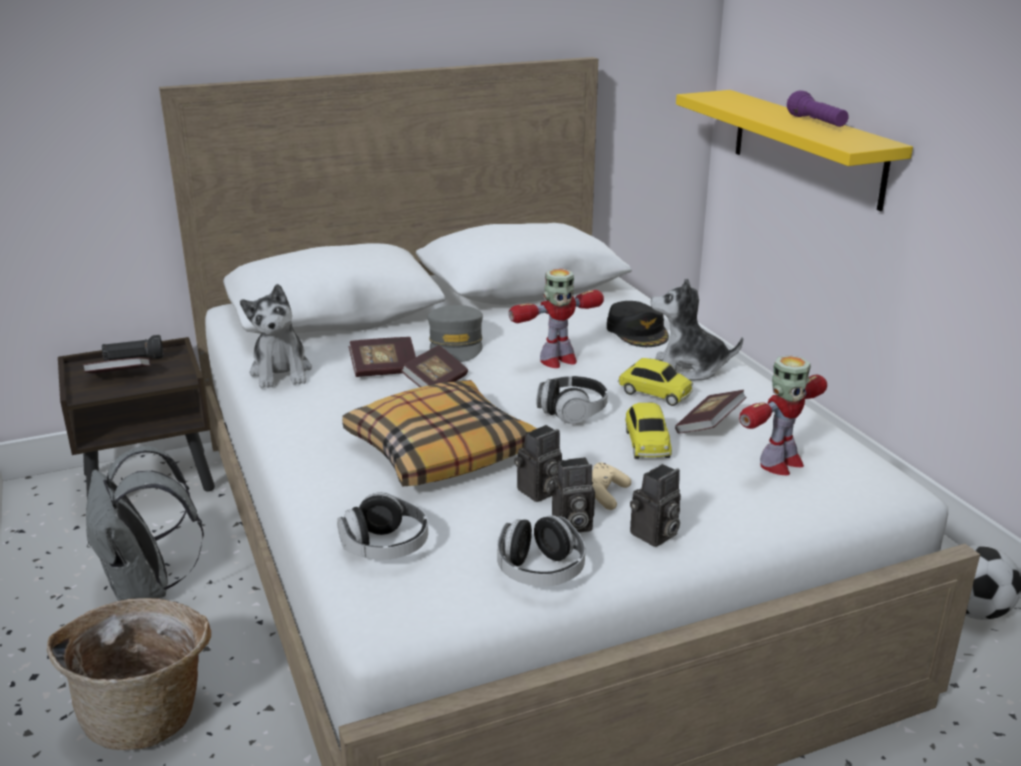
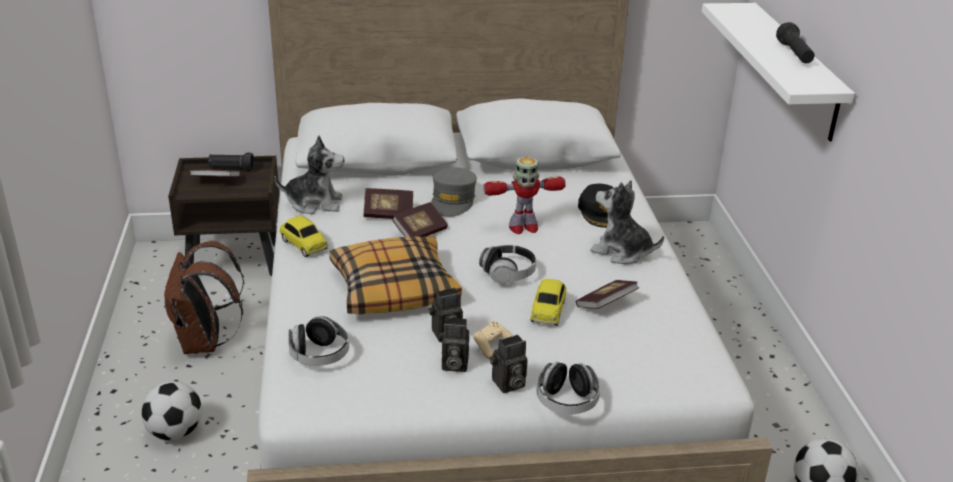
camera: 15 degrees right, 5 degrees up
basket [47,598,211,750] -> football [141,381,202,440]
grey backpack [86,446,204,601] -> brown backpack [164,241,244,354]
plush toy [240,284,312,388] -> plush toy turned 90 degrees counterclockwise [275,135,344,214]
headphones [497,515,585,586] -> headphones moved to [537,362,600,414]
toy car [618,358,693,406] -> toy car moved to [280,216,328,257]
yellow shelf [676,90,913,211] -> white shelf [702,3,855,141]
toy robot [739,355,827,475] -> none
purple flashlight [787,90,849,127] -> black flashlight [776,22,815,63]

